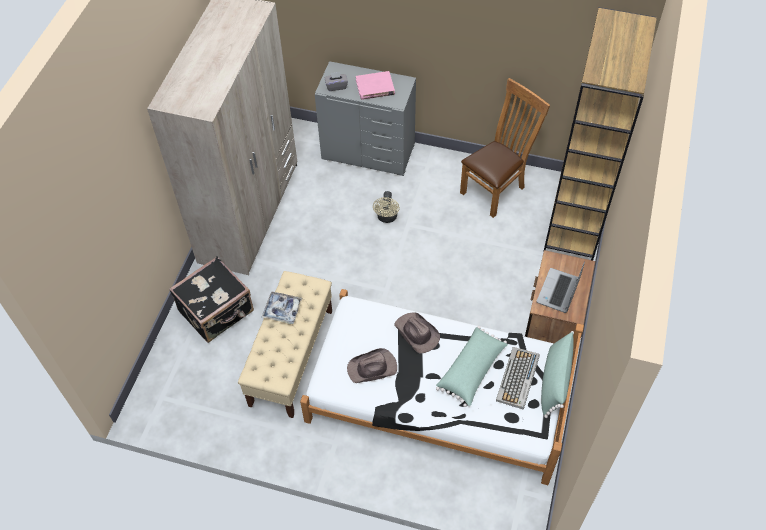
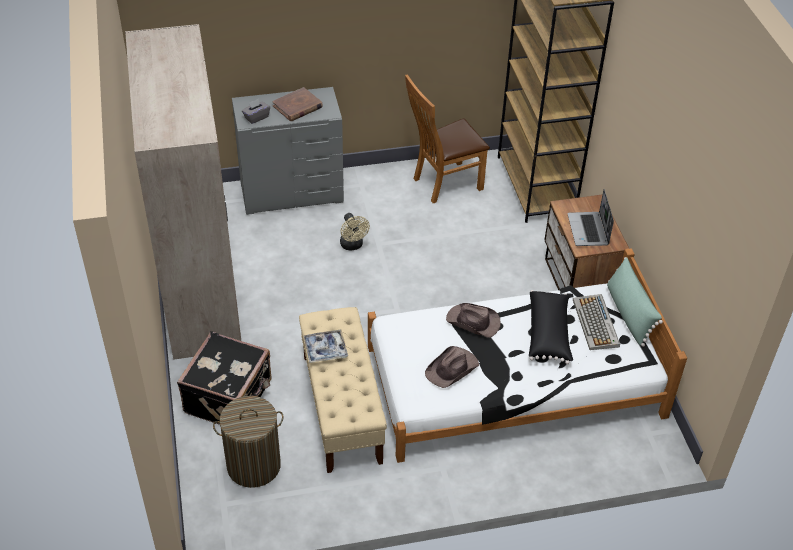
camera: 30 degrees left, 10 degrees down
pink book [356,71,395,100] -> brown book [272,87,323,121]
green pillow [436,326,508,407] -> black pillow [529,290,573,364]
brown chair [460,78,550,218] -> brown chair turned 135 degrees counterclockwise [405,74,490,203]
none -> laundry basket [213,396,284,488]

